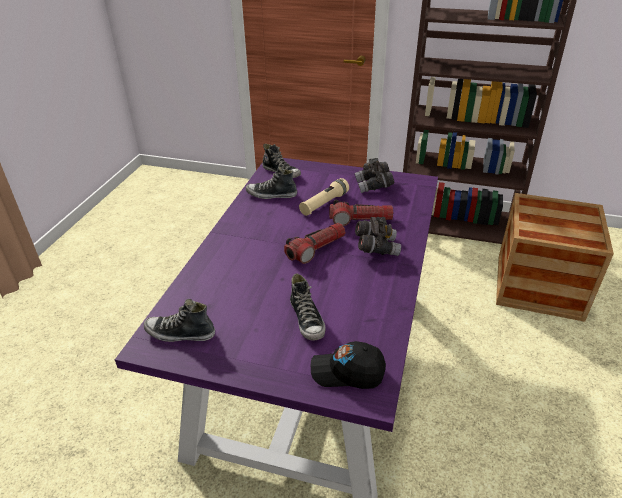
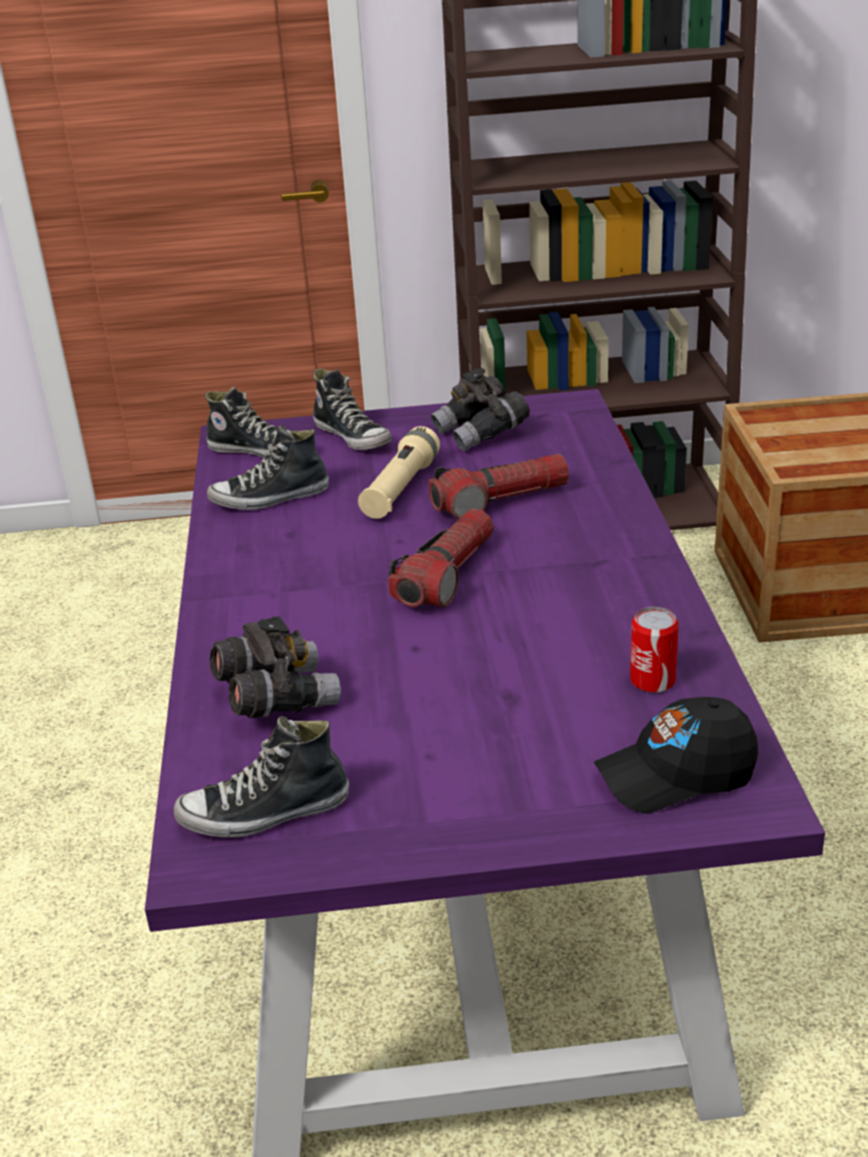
camera: 20 degrees left, 5 degrees down
shoe [290,273,326,340] -> shoe moved to [313,369,392,450]
grey binoculars [355,217,401,256] -> grey binoculars moved to [210,616,341,718]
none -> can [630,607,679,693]

